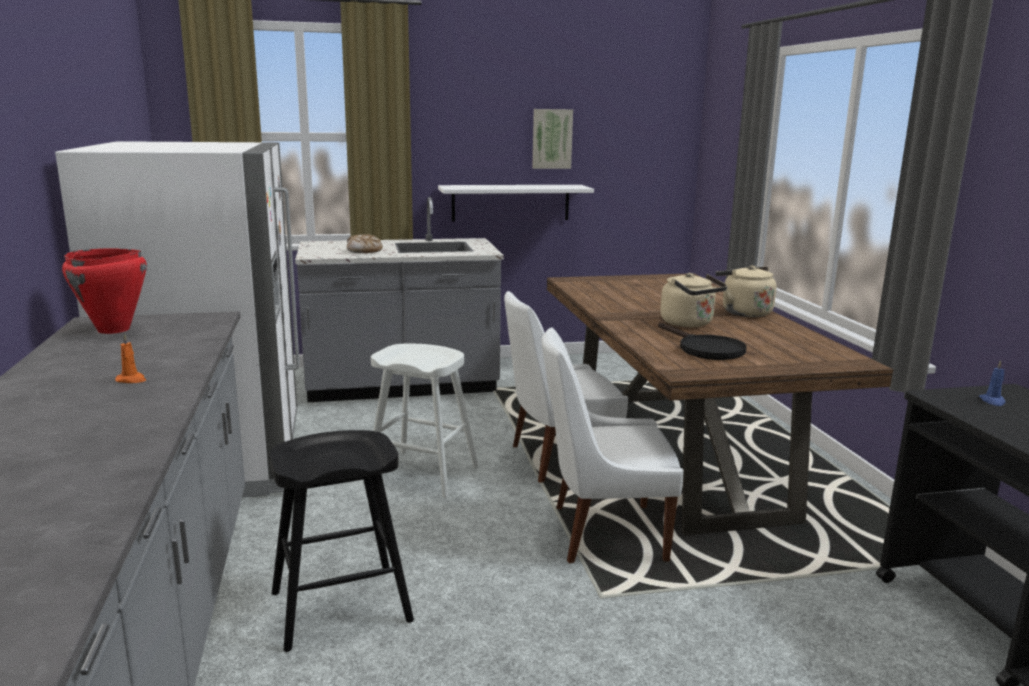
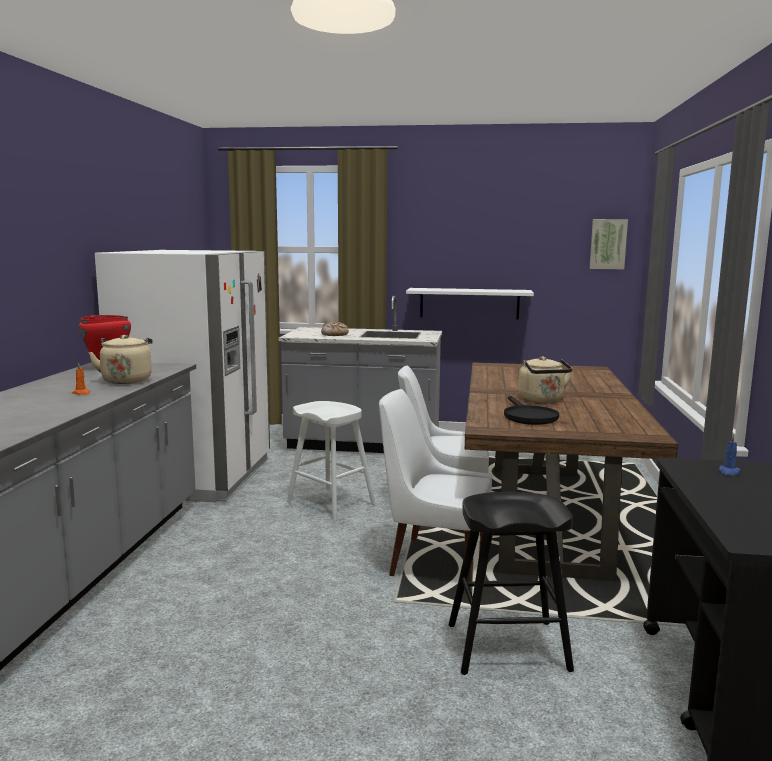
camera: 20 degrees right, 5 degrees down
black stool [270,430,414,652] -> black stool moved to [449,492,574,675]
picture [532,109,573,169] -> picture moved to [590,219,628,269]
beige kettle [716,265,776,317] -> beige kettle moved to [88,335,153,384]

